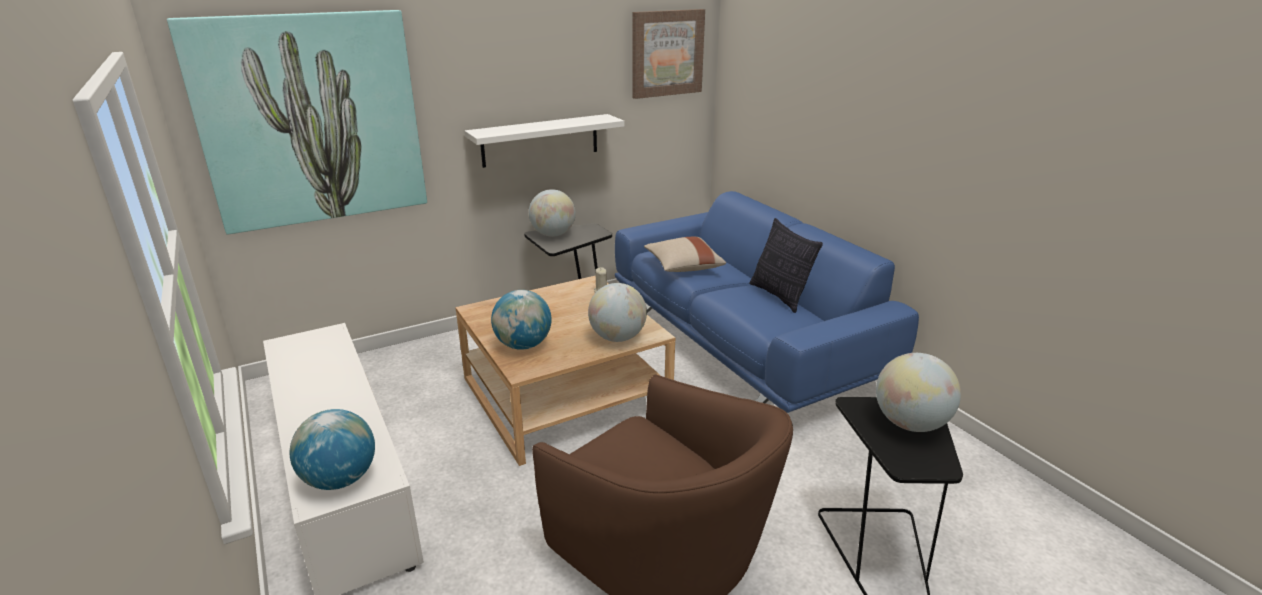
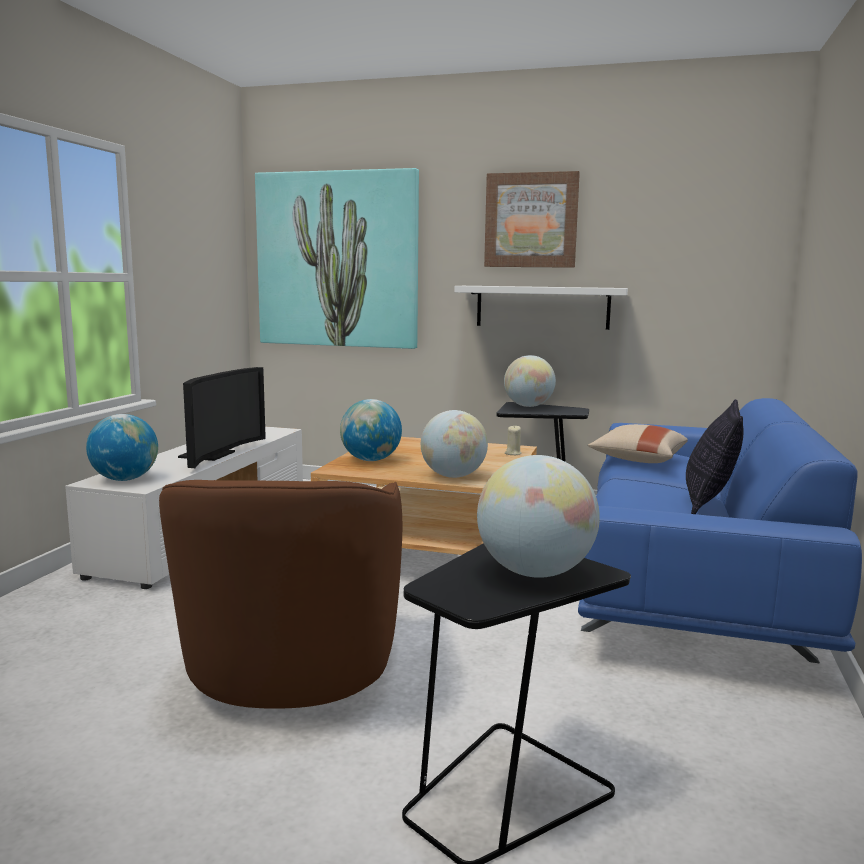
camera: 45 degrees right, 15 degrees down
picture [632,9,705,99] -> picture moved to [484,171,580,268]
none -> television [178,367,266,468]

